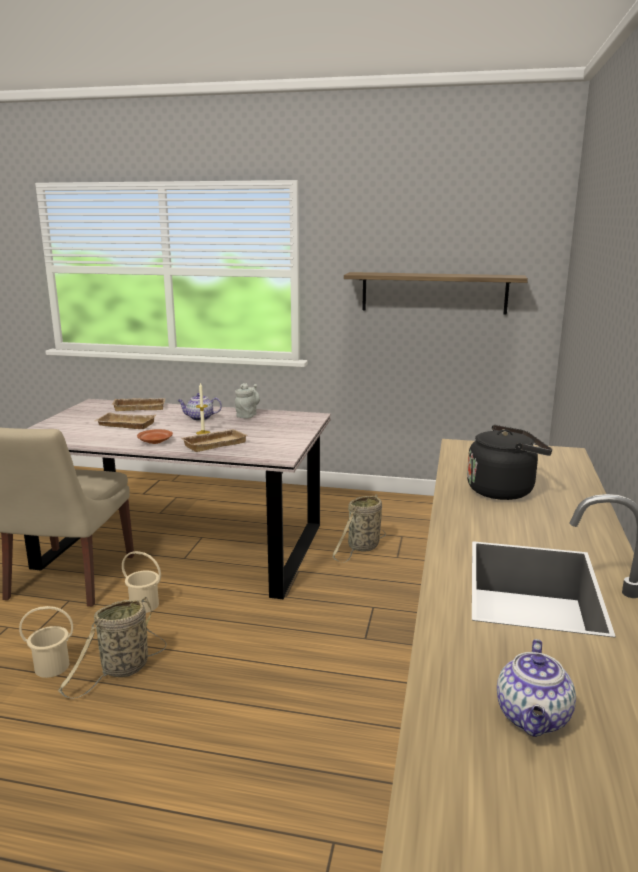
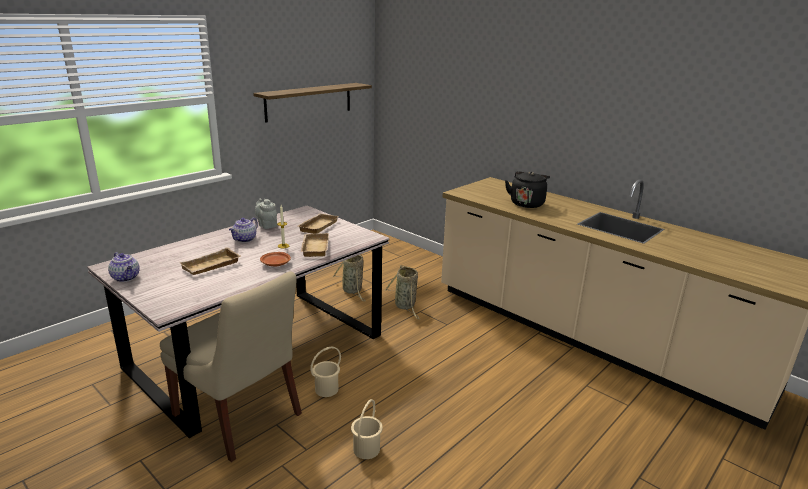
camera: 60 degrees left, 5 degrees up
basket [58,596,166,699] -> basket moved to [384,265,420,319]
beige tray [112,398,166,411] -> beige tray moved to [298,213,338,234]
teapot [497,639,576,737] -> teapot moved to [108,252,140,282]

